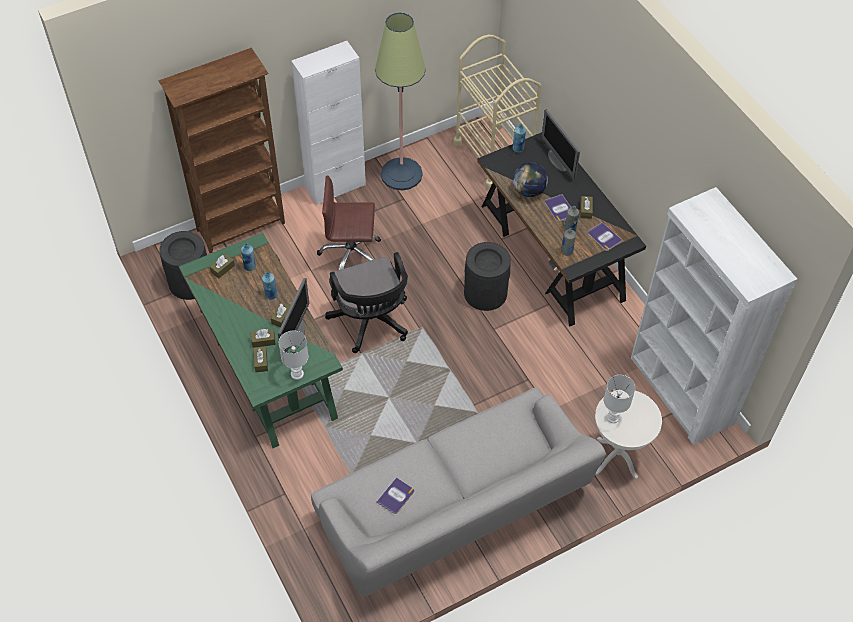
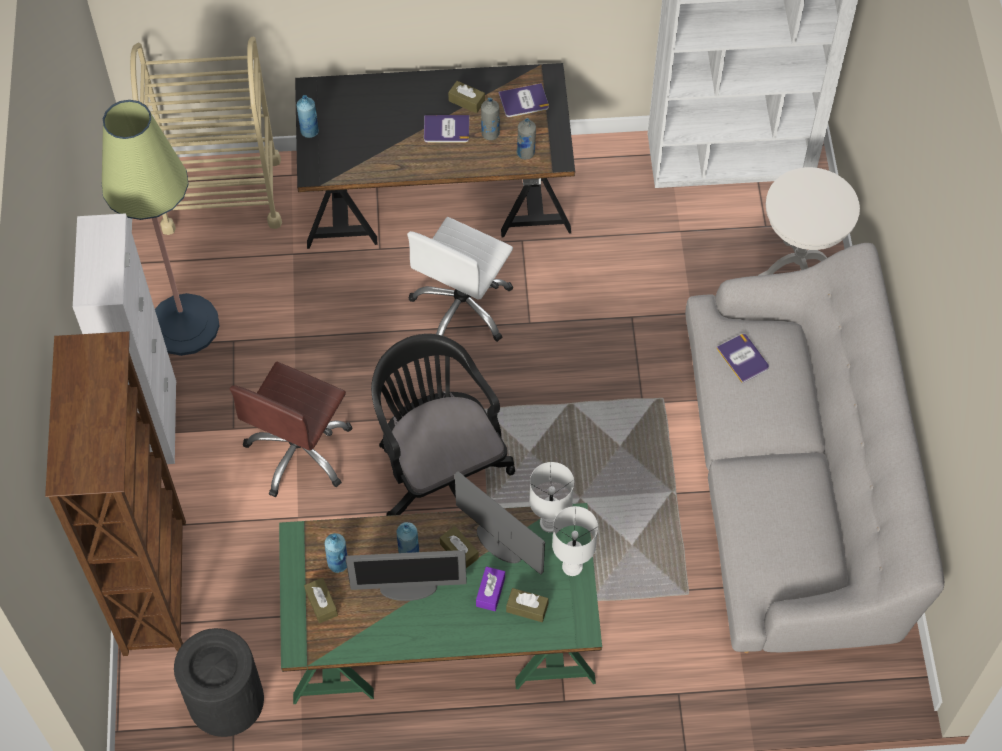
camera: 65 degrees left, 5 degrees up
brown tissue box [251,329,276,348] -> purple tissue box [476,567,505,611]
black office chair [325,252,408,353] -> black office chair turned 120 degrees counterclockwise [371,334,515,516]
book [377,477,414,514] -> book moved to [716,334,769,383]
black trash can [464,242,511,311] -> white office chair [407,217,513,342]
globe [513,162,548,197] -> none
monitor [541,109,580,179] -> monitor moved to [346,550,467,601]
white table lamp [604,375,635,423] -> white table lamp moved to [529,462,574,532]

